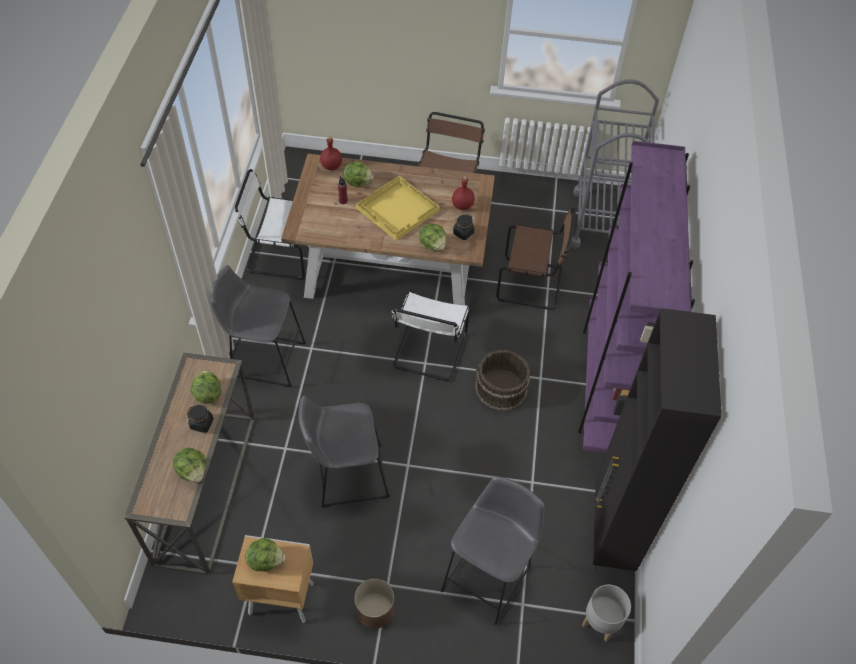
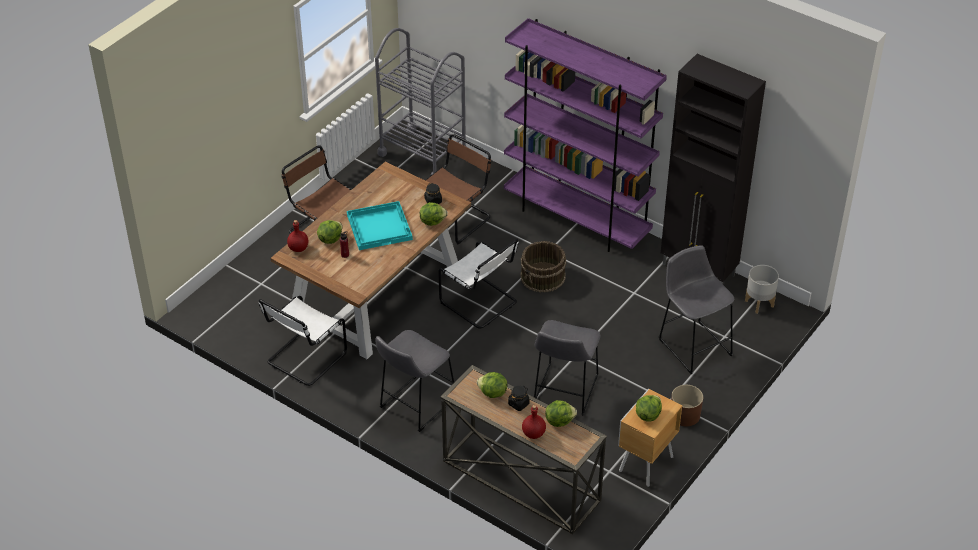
camera: 60 degrees left, 10 degrees down
yellow tray [356,176,440,241] -> turquoise tray [347,201,413,250]
red bottle [452,176,475,210] -> red bottle moved to [522,405,546,439]

